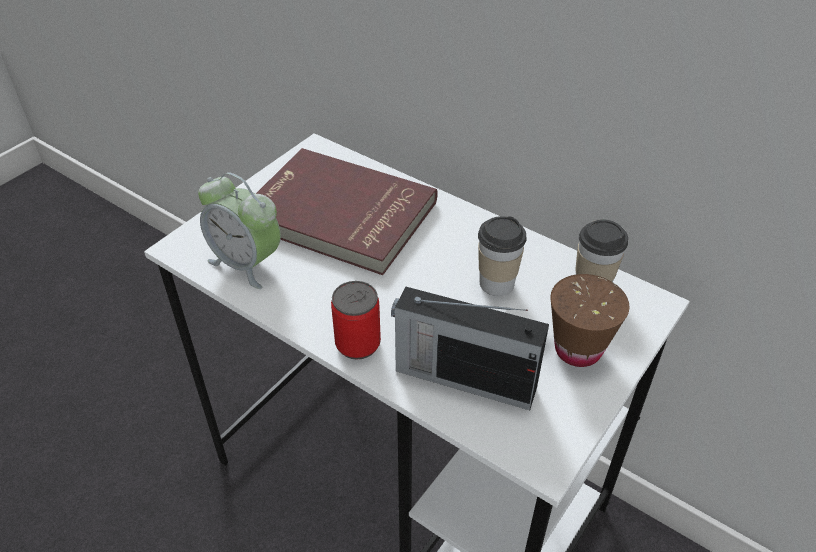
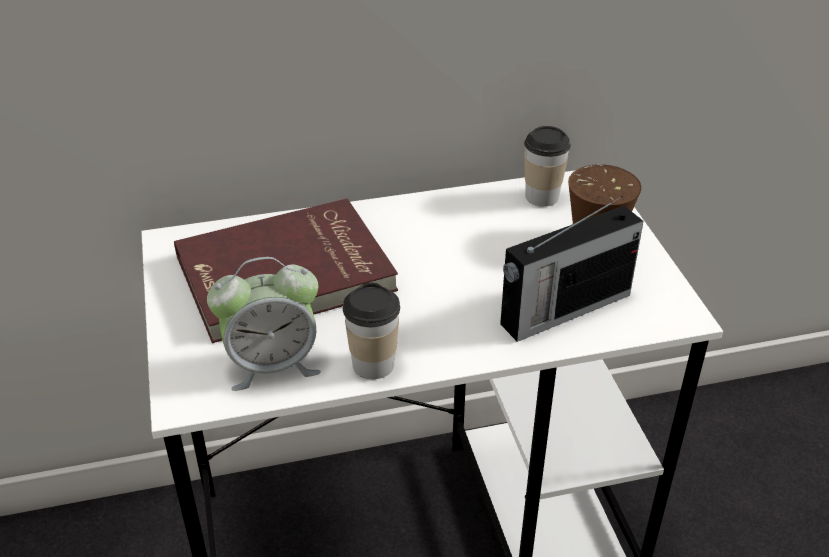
camera: 50 degrees left, 5 degrees down
can [331,281,381,360] -> none
cup [478,216,527,296] -> cup moved to [343,283,400,379]

